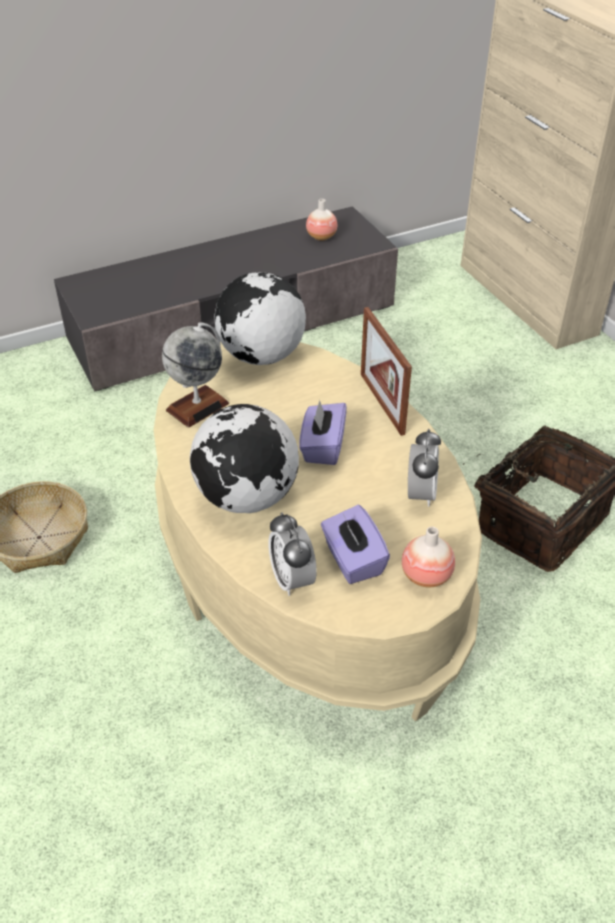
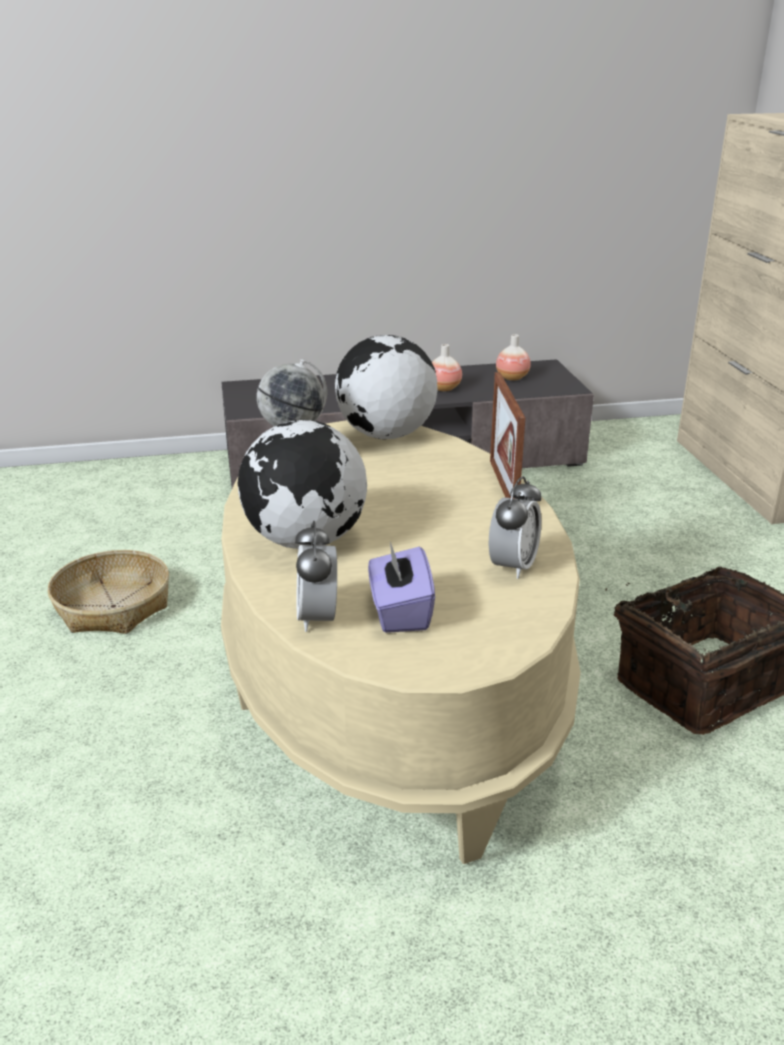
camera: 15 degrees right, 15 degrees down
purple tissue box [299,400,347,465] -> none
vase [402,527,455,588] -> vase moved to [432,344,462,391]

